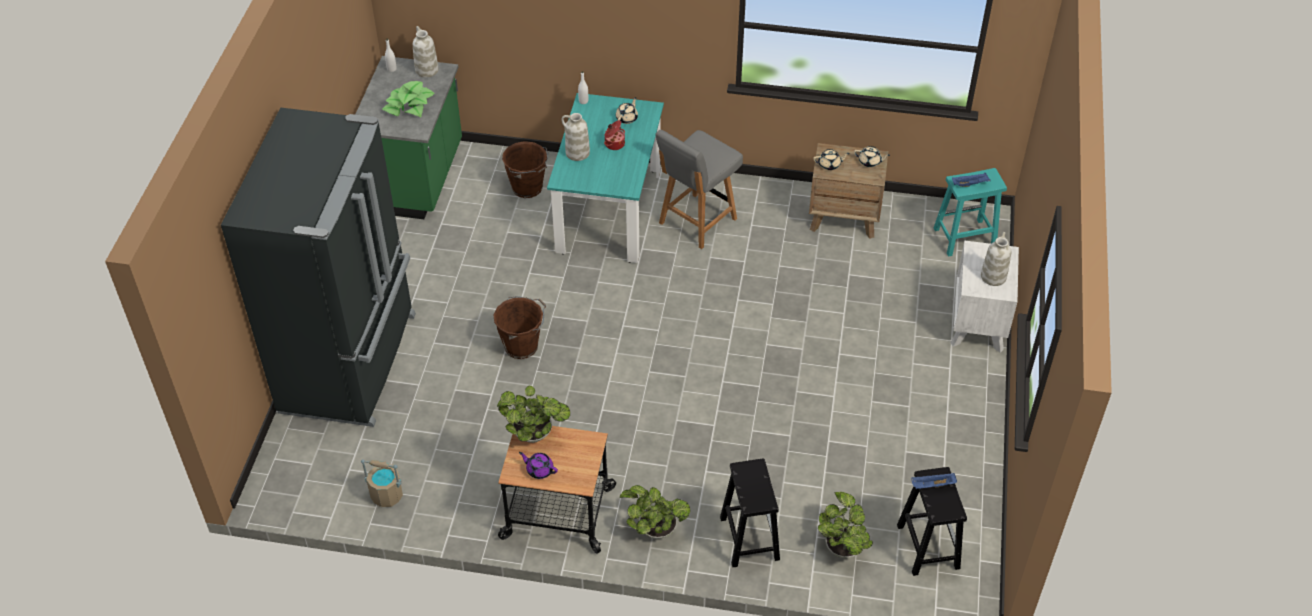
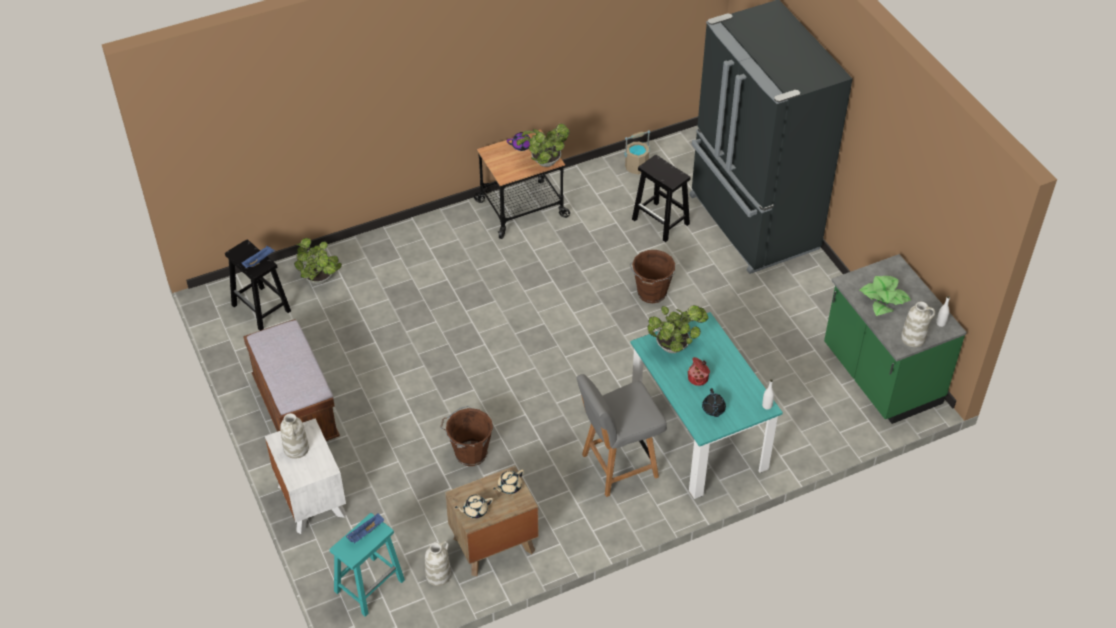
camera: 145 degrees right, 0 degrees up
brown bucket [502,141,548,198] -> brown bucket moved to [440,406,493,466]
white vase [561,113,590,161] -> white vase moved to [425,541,451,586]
beige teapot [616,97,638,124] -> black teapot [702,388,726,417]
potted plant [620,485,690,539] -> potted plant moved to [647,305,708,353]
grey chair [655,130,743,249] -> grey chair turned 120 degrees counterclockwise [577,374,667,497]
black stool [720,459,780,567] -> black stool moved to [632,155,691,242]
none -> brown bench [243,319,340,441]

